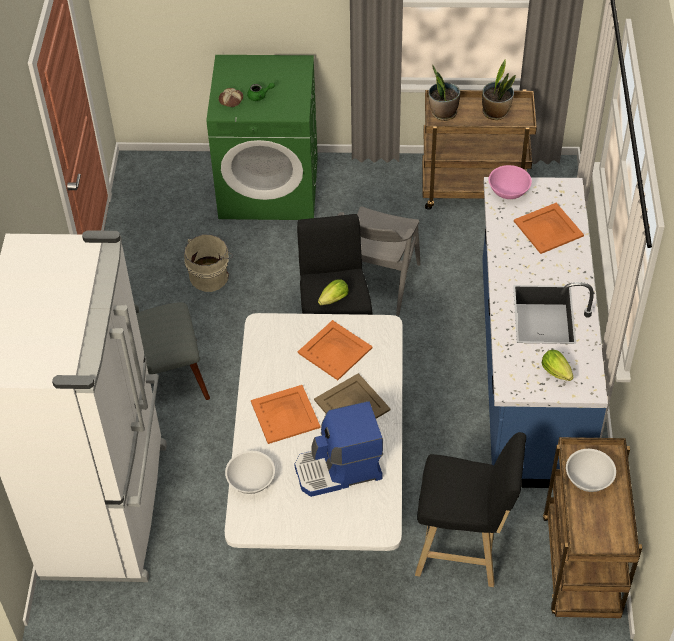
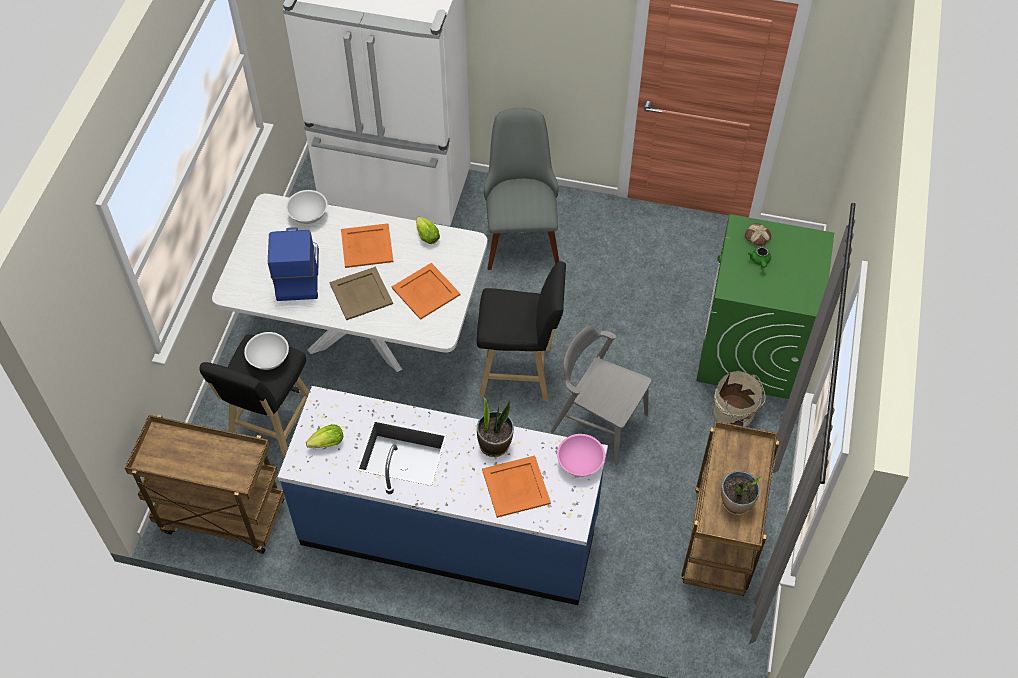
camera: 100 degrees right, 5 degrees up
beige bucket [184,234,233,292] -> beige bucket moved to [714,370,766,427]
lettuce [318,279,349,305] -> lettuce moved to [416,217,440,244]
potted plant [429,65,460,121] -> potted plant moved to [477,397,514,457]
white bowl [566,449,616,492] -> white bowl moved to [244,332,289,370]

